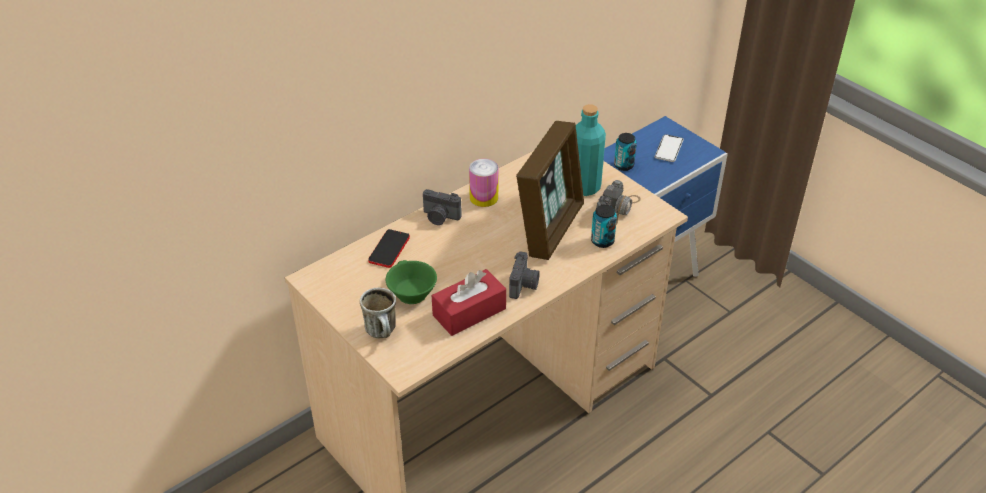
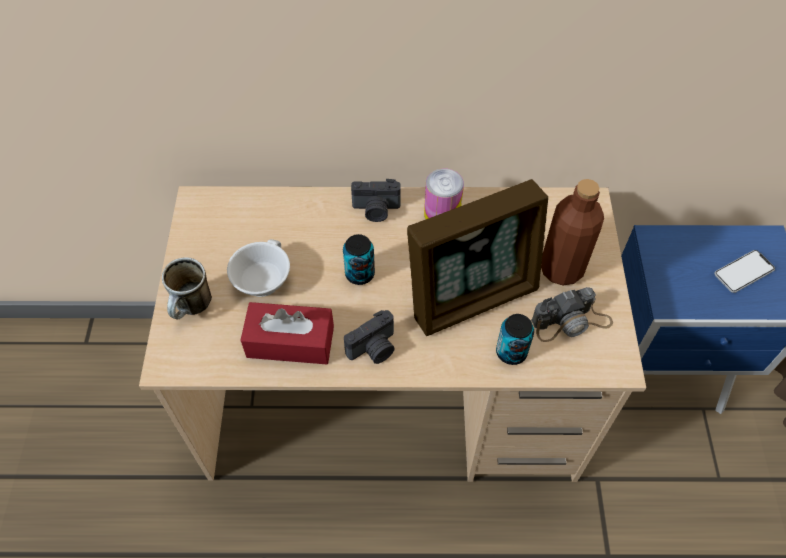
camera: 40 degrees right, 15 degrees up
phone [368,229,410,268] -> none
green cup [385,260,437,304] -> white cup [227,239,290,297]
camera [423,189,462,225] -> camera turned 60 degrees counterclockwise [351,179,401,222]
turquoise bottle [576,104,606,196] -> brown bottle [541,179,604,285]
can [614,133,637,171] -> can moved to [343,234,375,285]

